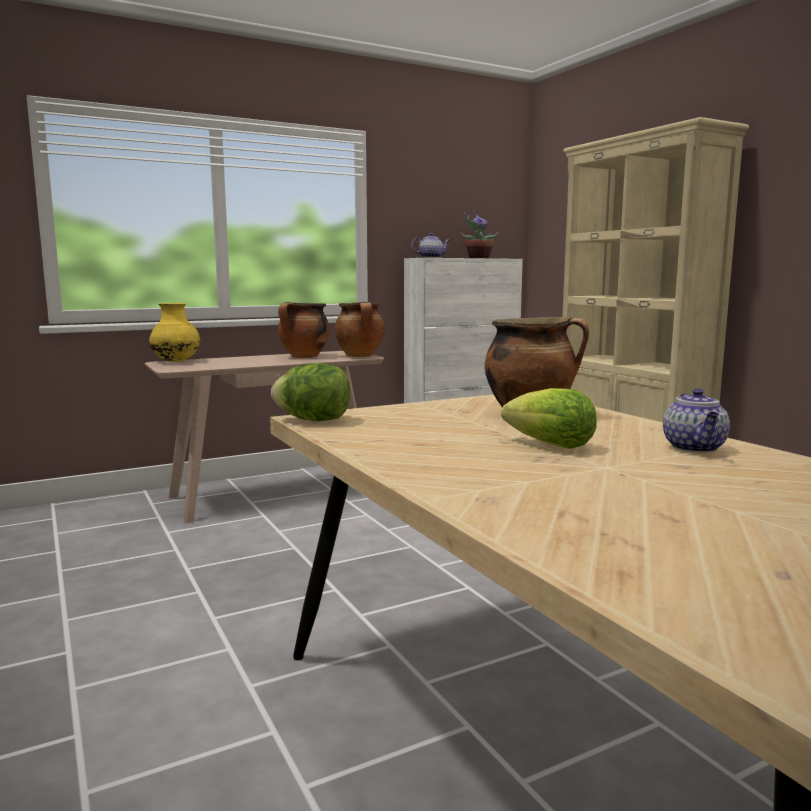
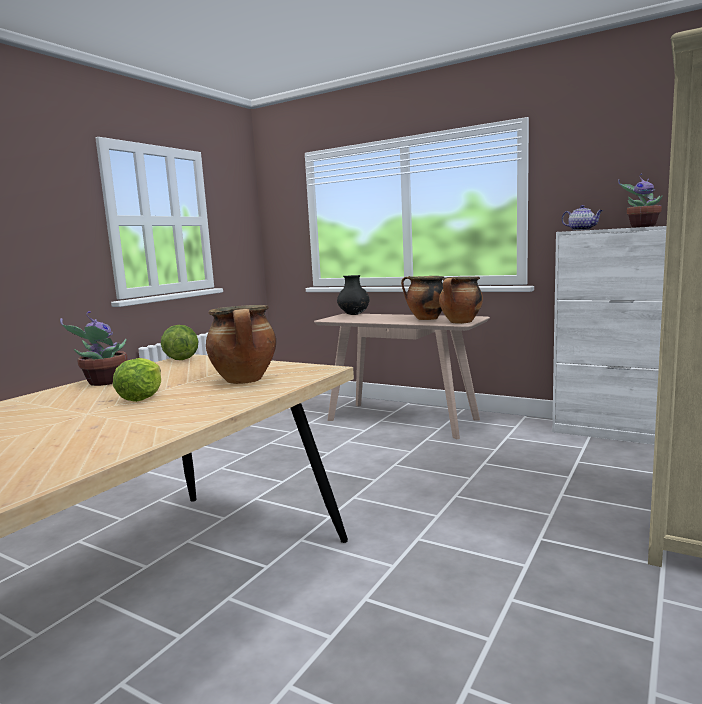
camera: 60 degrees right, 0 degrees up
yellow vase [149,303,200,362] -> black vase [337,275,369,315]
teapot [663,389,730,453] -> none
none -> potted plant [60,311,127,386]

